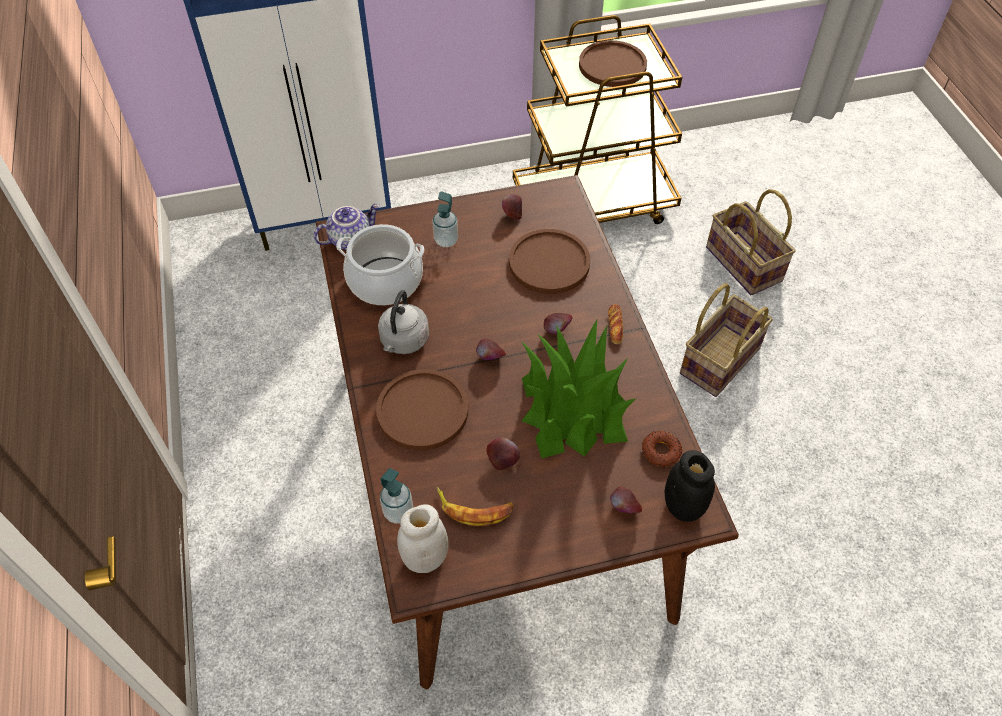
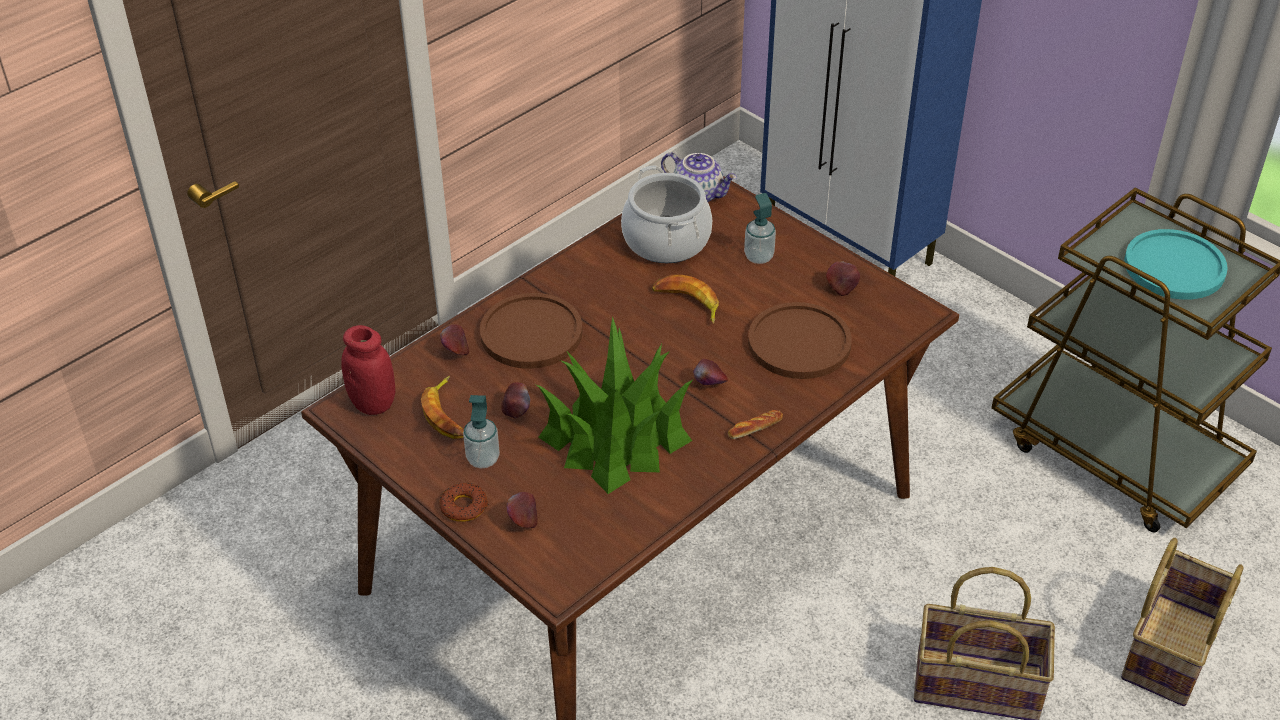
camera: 60 degrees right, 10 degrees down
grey kettle [378,290,429,354] -> none
soap dispenser [380,468,413,524] -> soap dispenser moved to [463,395,500,468]
white jar [397,504,449,573] -> red jar [341,325,395,415]
apple [476,339,506,360] -> apple moved to [440,324,469,355]
brown plate [579,40,647,87] -> turquoise plate [1124,229,1228,300]
donut [642,431,682,466] -> donut moved to [439,483,488,522]
black jar [665,450,715,522] -> none
none -> banana [652,275,719,324]

